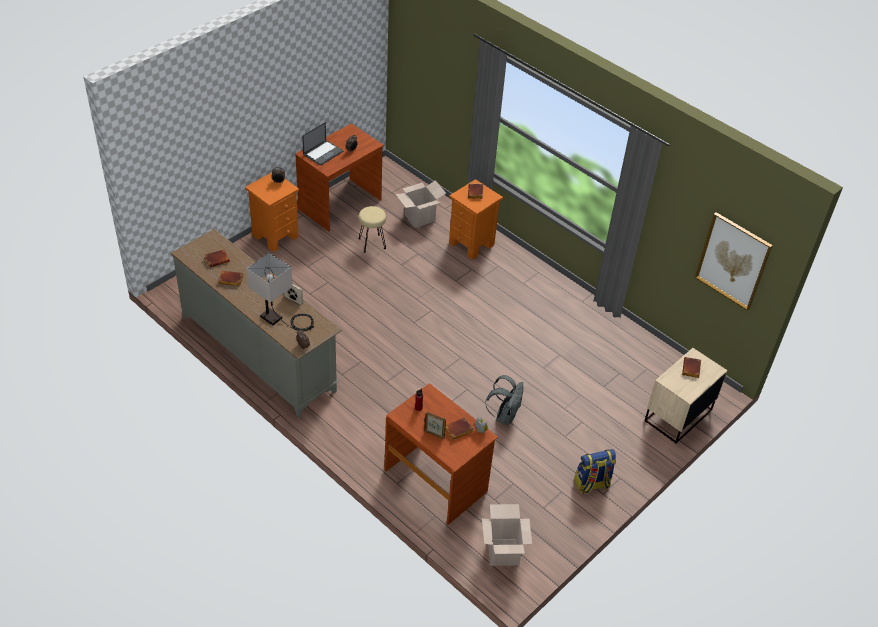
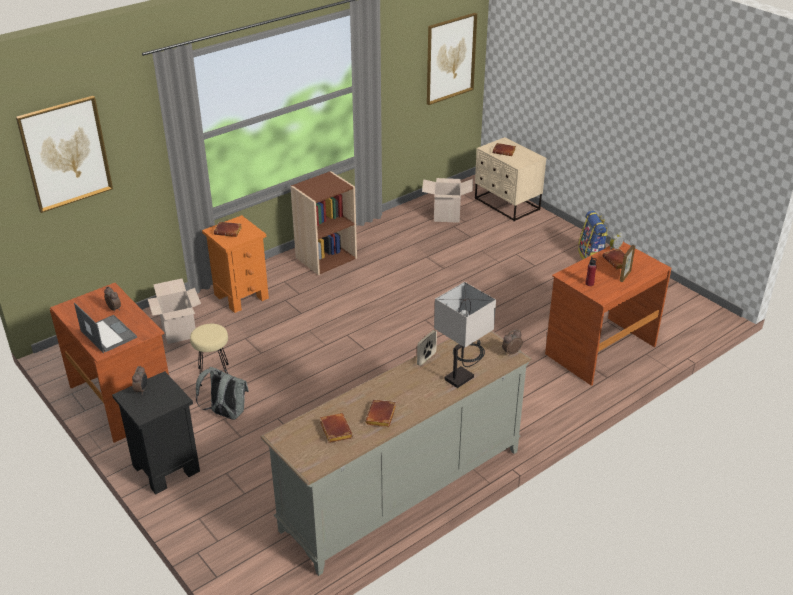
camera: 80 degrees left, 10 degrees down
orange nightstand [245,172,299,252] -> black nightstand [112,371,200,495]
cardboard box [482,504,532,566] -> cardboard box moved to [422,178,473,223]
grey backpack [485,375,523,425] -> grey backpack moved to [196,367,249,420]
none -> picture [16,96,113,213]
none -> brown bookcase [290,171,357,275]

